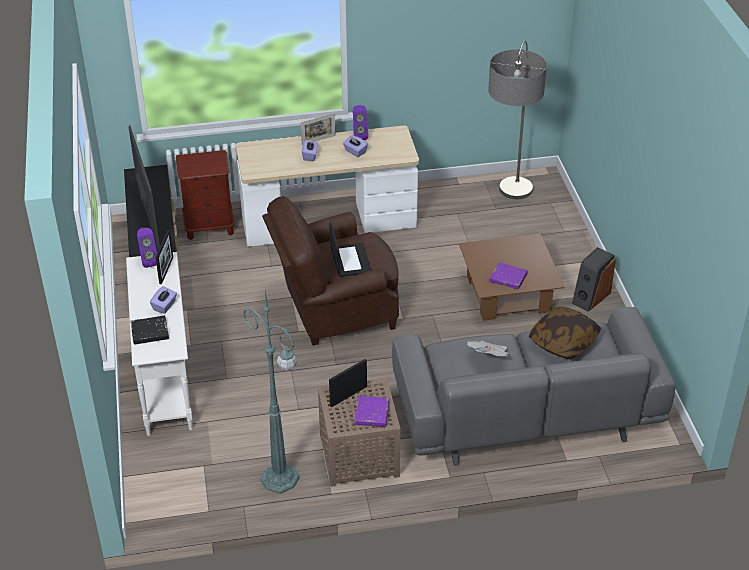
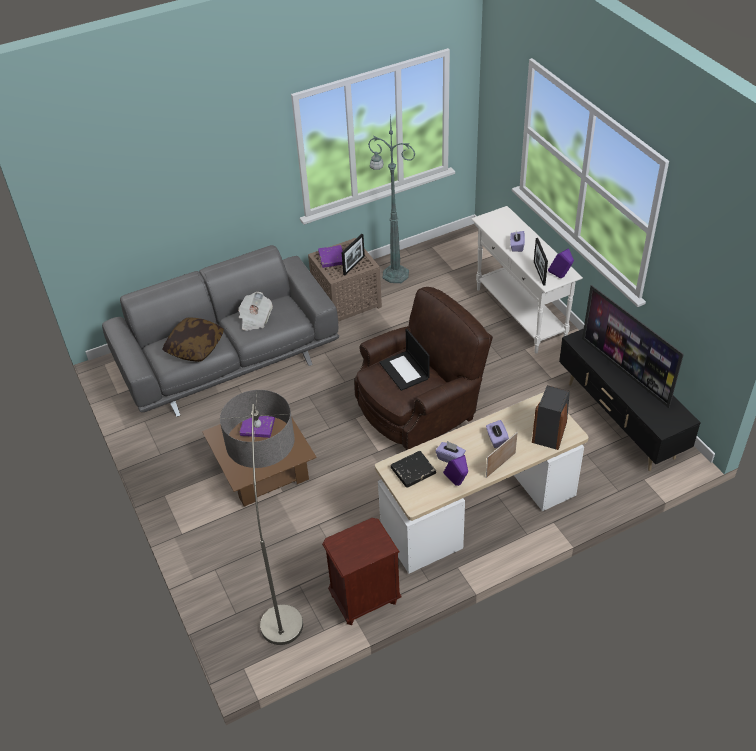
camera: 165 degrees right, 5 degrees up
black book [131,315,169,344] -> black book moved to [391,451,436,488]
brown nightstand [176,150,235,240] -> brown nightstand moved to [322,518,401,625]
speaker [572,247,616,312] -> speaker moved to [532,385,570,450]

